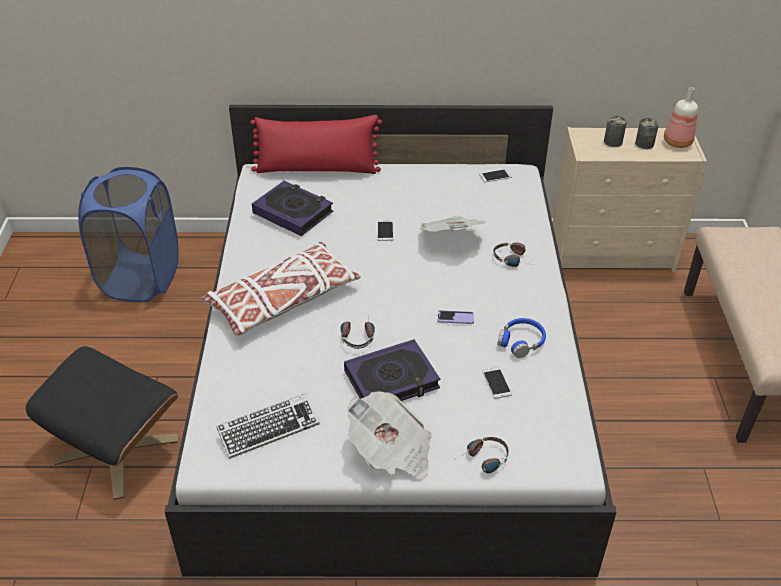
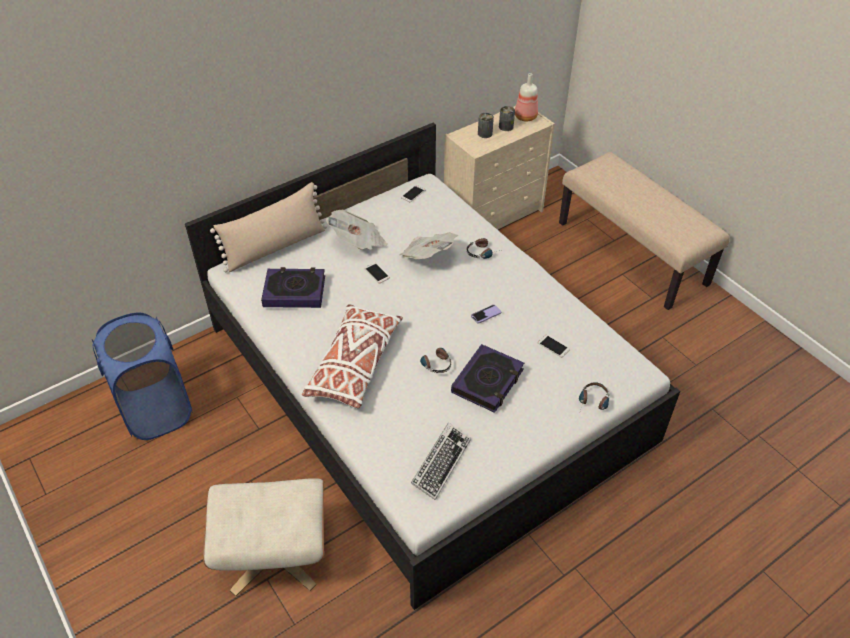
camera: 35 degrees left, 5 degrees up
black ottoman [25,346,178,500] -> beige ottoman [203,478,324,596]
red pillow [250,115,382,174] -> beige pillow [210,182,327,272]
newspaper [347,392,431,478] -> newspaper moved to [326,210,388,250]
blue headphones [498,318,546,358] -> none

